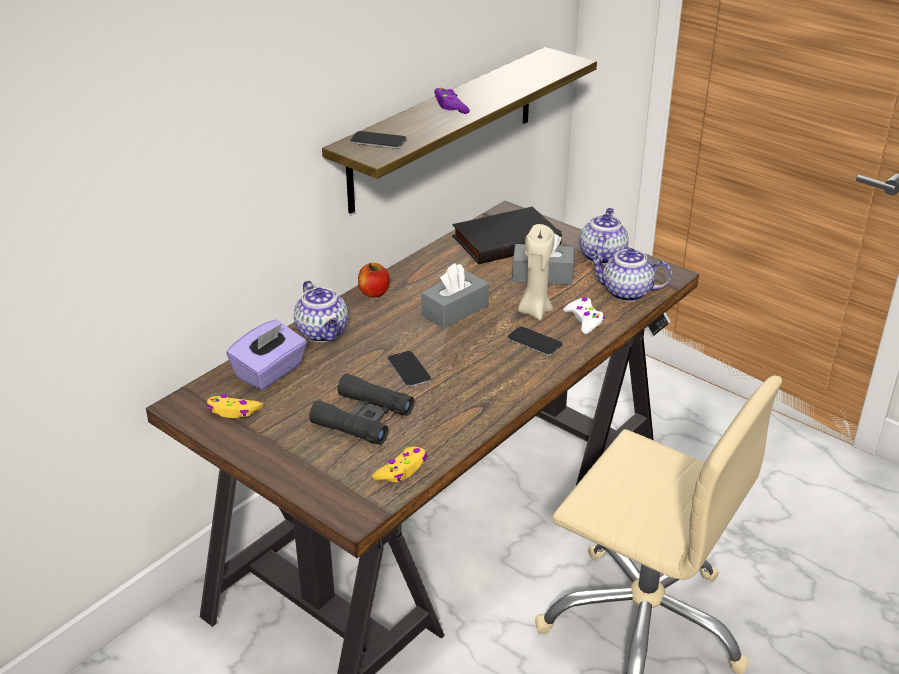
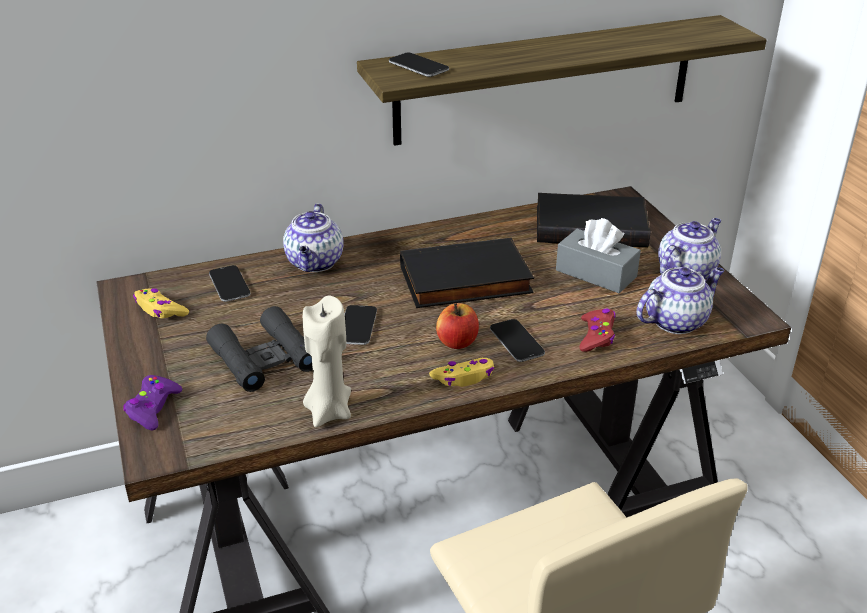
camera: 30 degrees right, 0 degrees up
purple tissue box [226,320,307,390] -> phone [209,265,251,302]
apple [358,263,390,297] -> apple moved to [436,303,479,349]
yellow game controller [372,447,427,482] -> yellow game controller moved to [429,358,494,387]
grey tissue box [421,263,489,329] -> black book [400,238,534,308]
purple game controller [434,88,470,114] -> purple game controller moved to [123,375,182,430]
beige candle [518,224,554,320] -> beige candle moved to [303,296,351,427]
white game controller [563,297,605,334] -> red game controller [579,308,616,352]
teapot [588,248,672,302] -> teapot turned 105 degrees clockwise [636,267,725,334]

